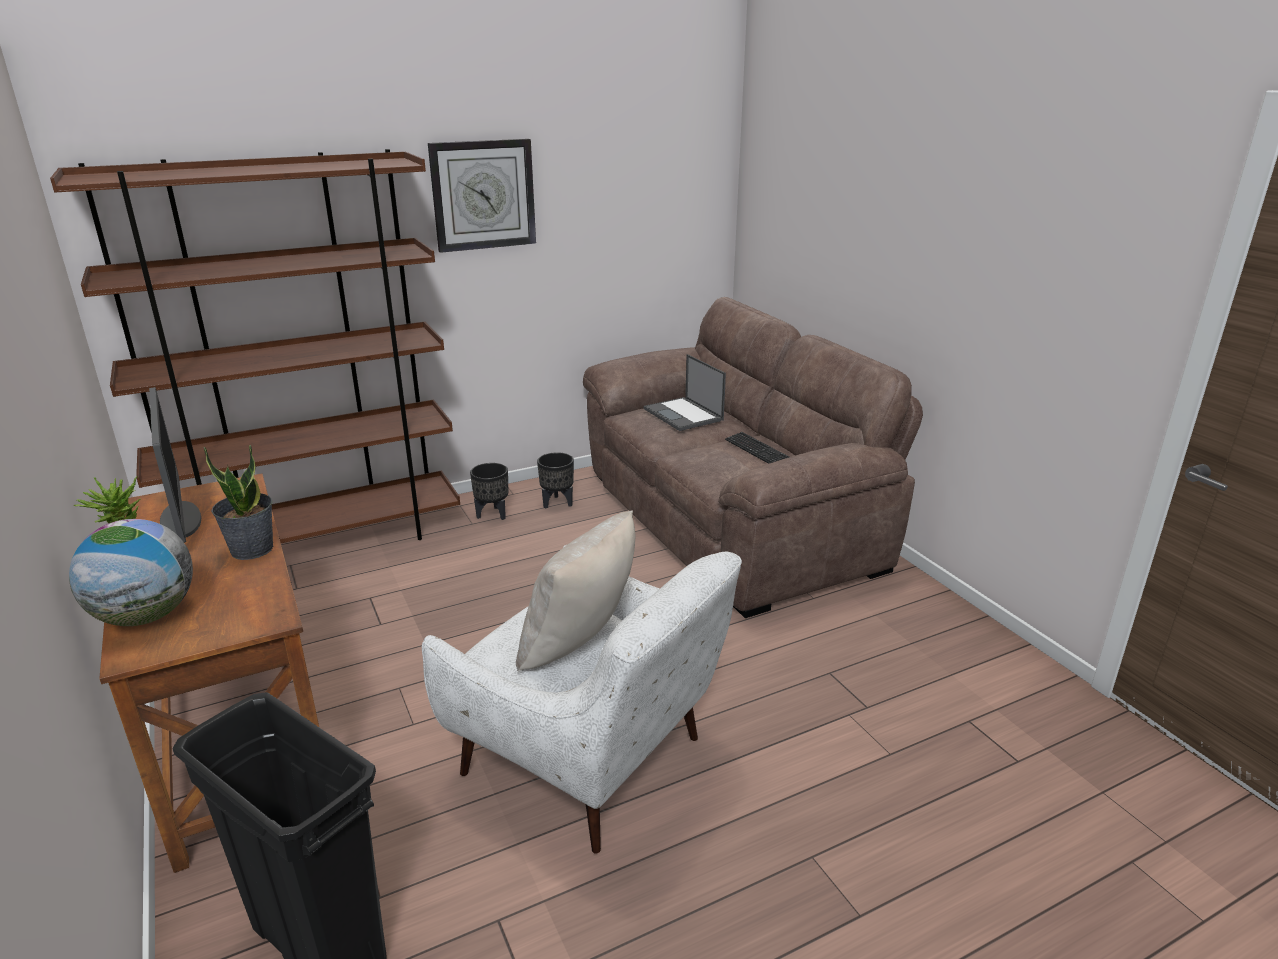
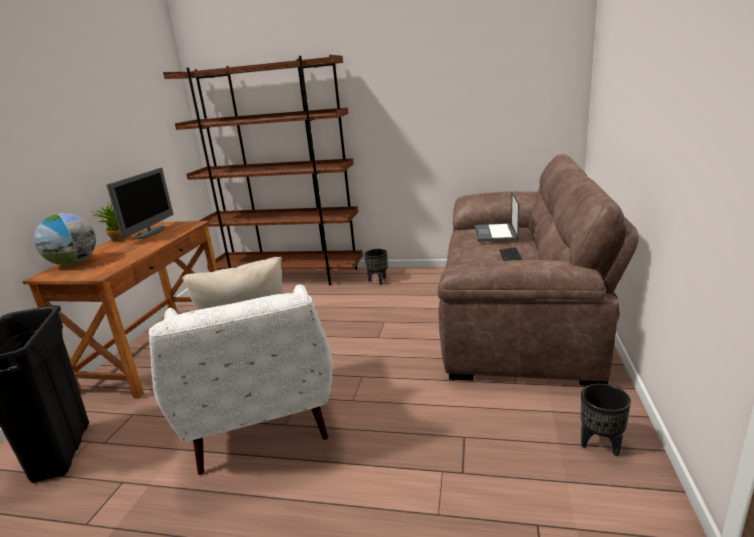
camera: 40 degrees right, 5 degrees down
potted plant [204,445,273,560] -> none
wall clock [428,139,536,253] -> none
black planter [537,452,574,509] -> black planter moved to [581,383,631,457]

